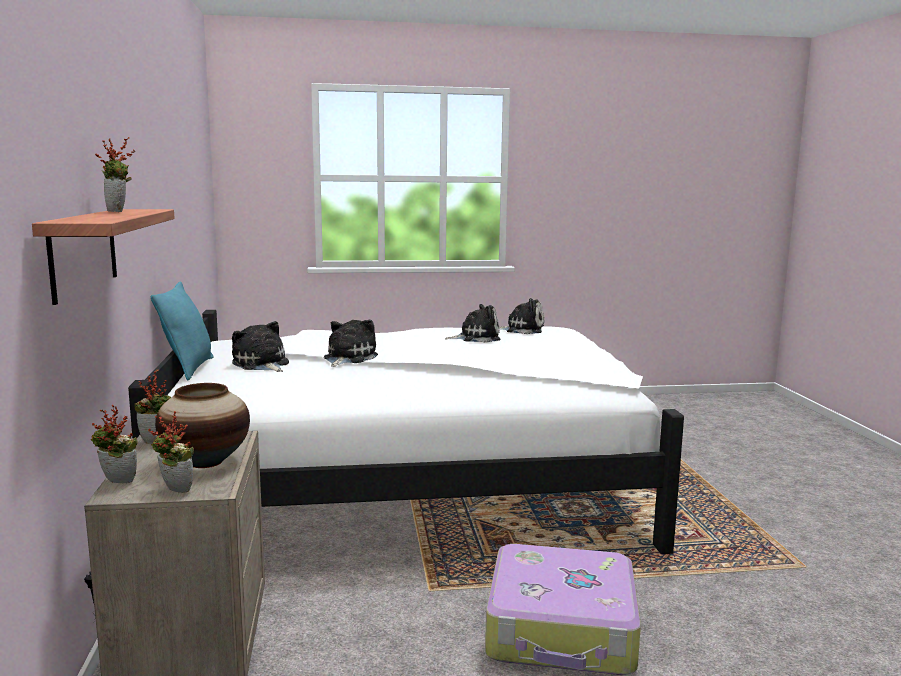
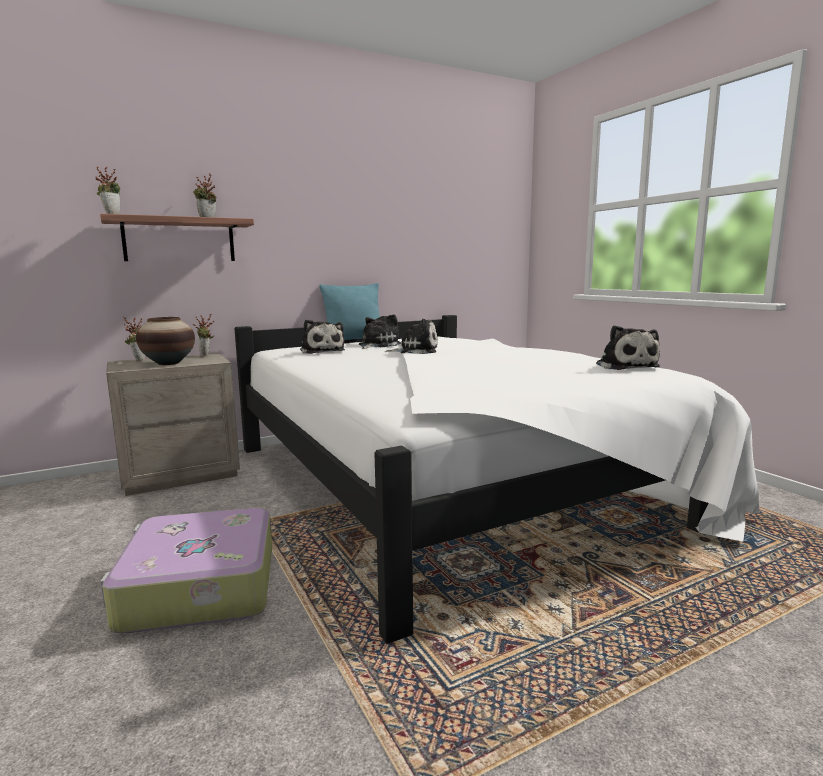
camera: 70 degrees right, 0 degrees up
potted plant [148,411,194,493] -> potted plant moved to [95,166,121,214]
plush toy [445,304,500,343] -> plush toy moved to [300,320,345,354]

